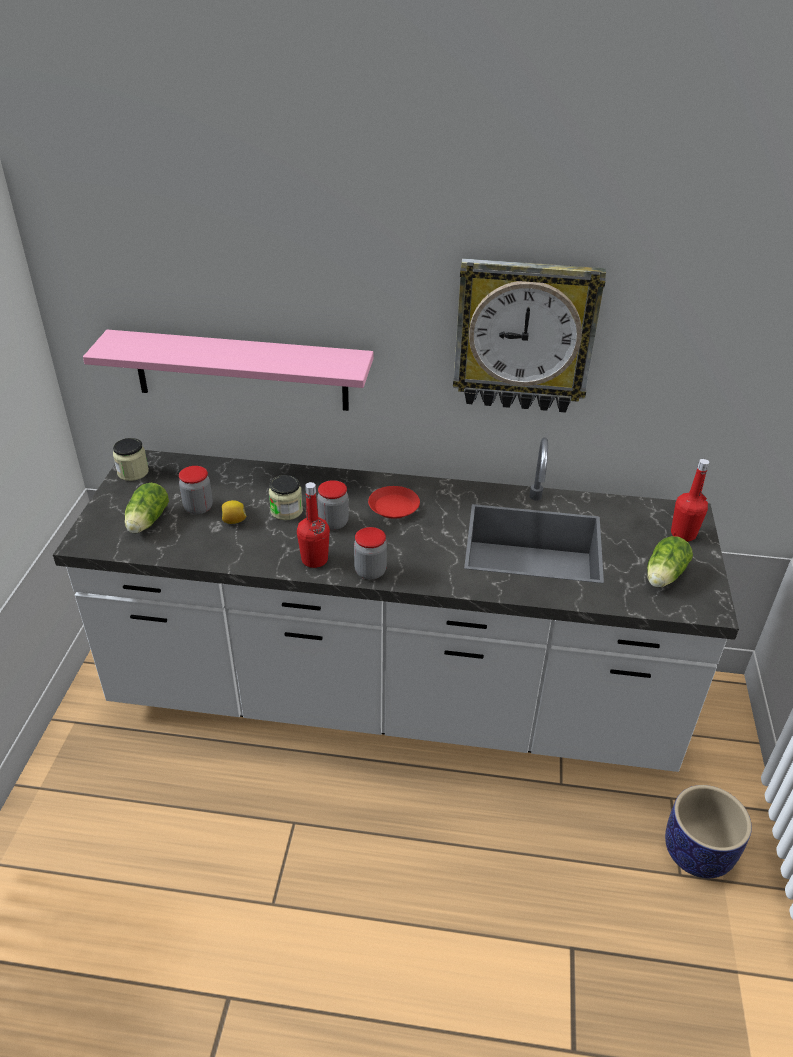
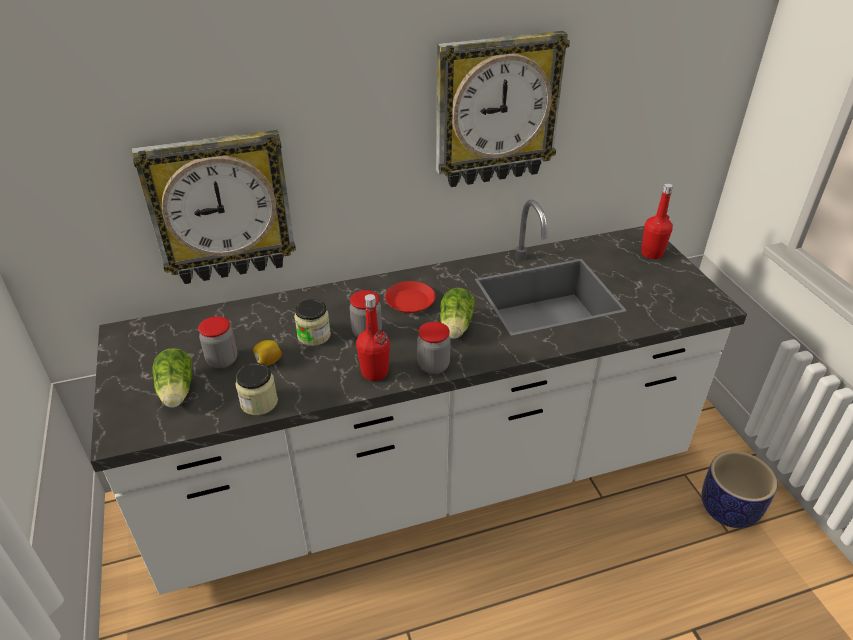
camera: 25 degrees left, 0 degrees up
pink shelf [83,330,374,411] -> wall clock [132,130,296,284]
jar [113,438,149,481] -> jar moved to [236,363,278,415]
lettuce [647,536,693,588] -> lettuce moved to [440,288,475,339]

